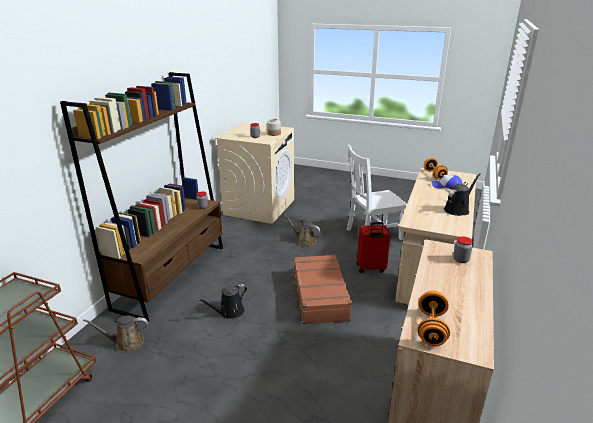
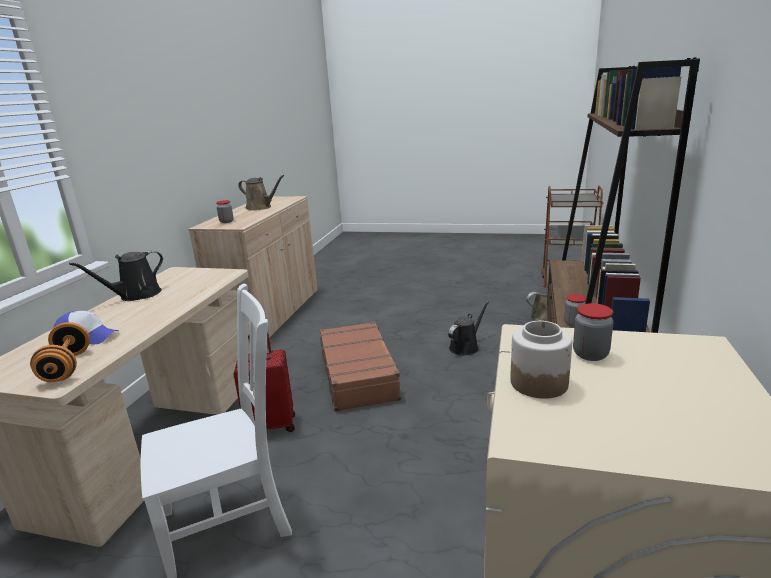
camera: 175 degrees right, 5 degrees down
brown watering can [284,213,321,247] -> brown watering can moved to [238,175,284,211]
orange dumbbell [418,291,450,346] -> none

